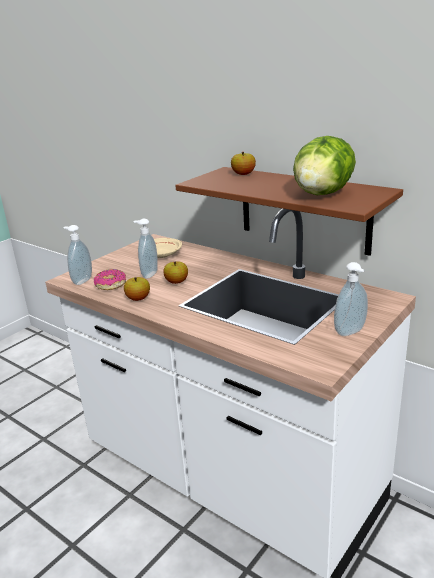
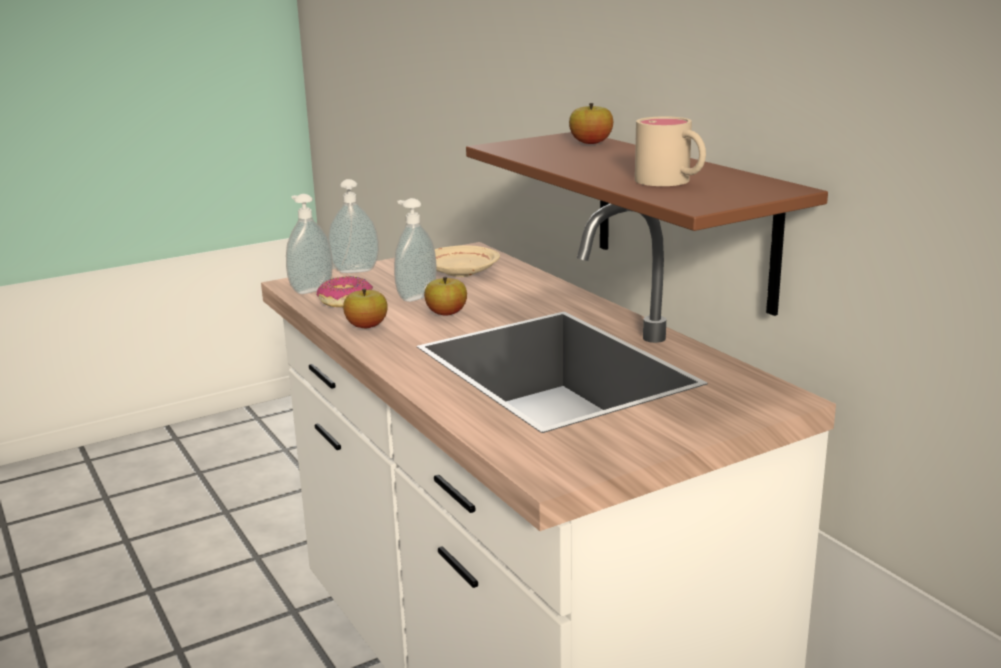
camera: 20 degrees right, 5 degrees down
lettuce [293,136,356,195] -> beige mug [635,116,706,186]
soap dispenser [334,262,368,336] -> soap dispenser moved to [328,179,379,273]

